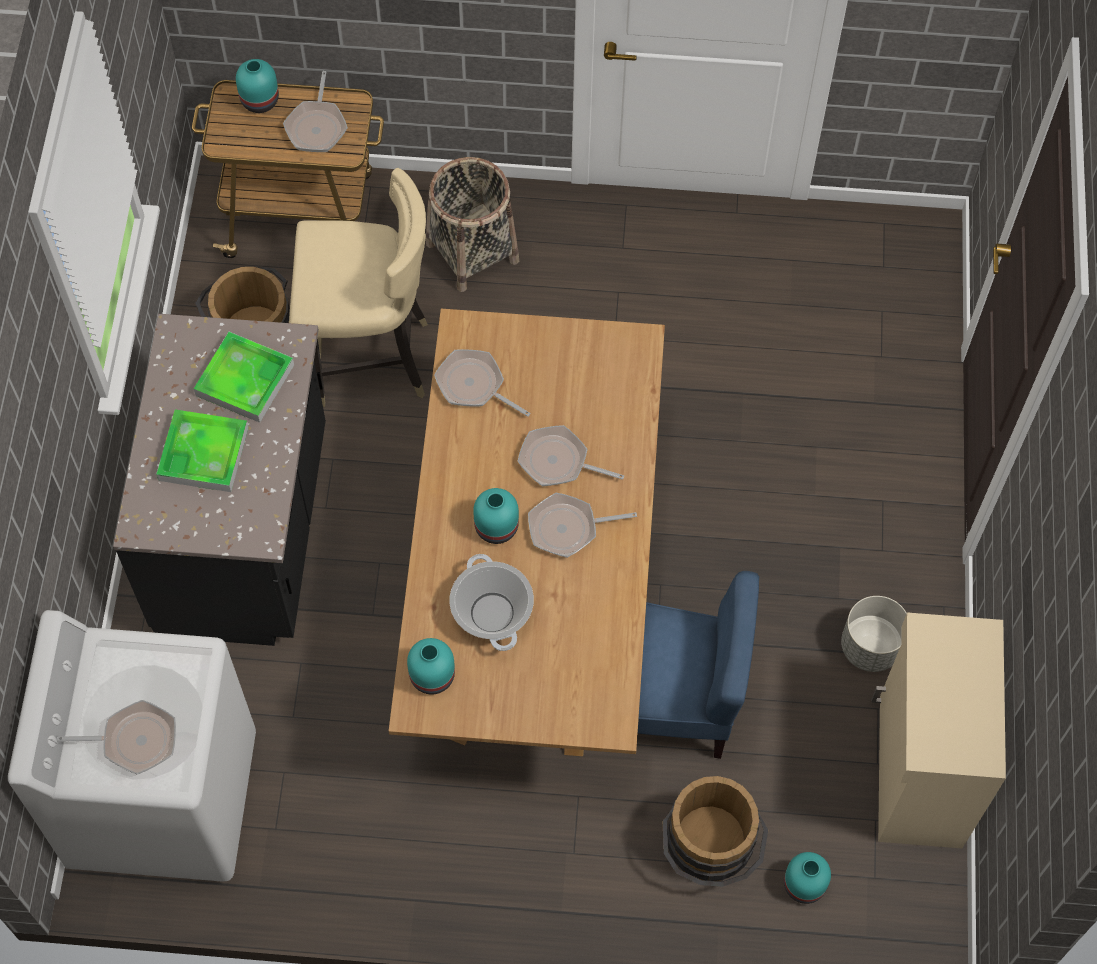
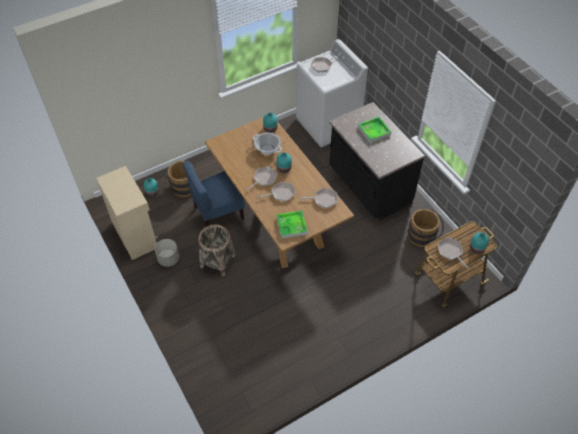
camera: 145 degrees right, 10 degrees down
tray [194,332,294,423] -> tray moved to [276,211,308,239]
beige chair [289,168,428,407] -> none
basket [426,157,519,292] -> basket moved to [198,224,236,276]

